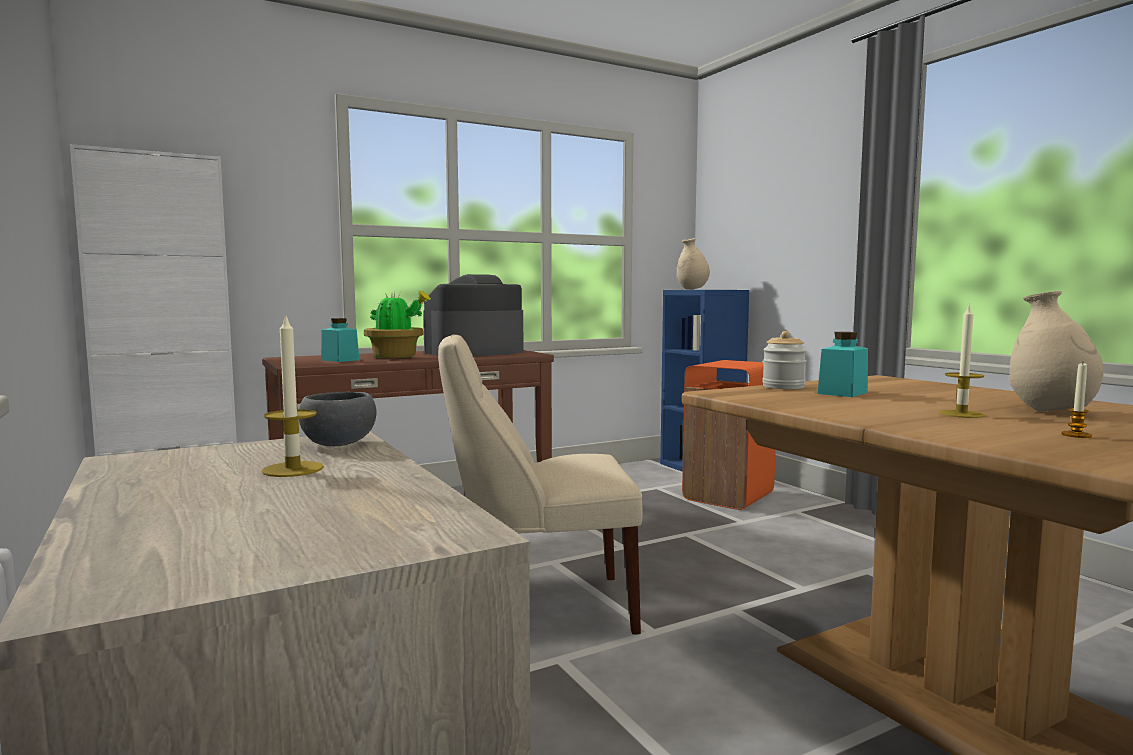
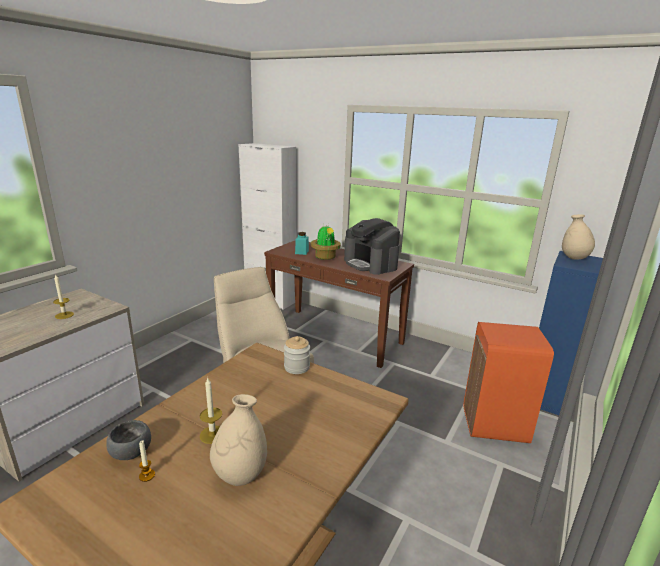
camera: 60 degrees right, 15 degrees up
grey bowl [299,392,376,446] -> grey bowl moved to [106,420,151,460]
coffee machine [423,274,524,356] -> coffee machine turned 150 degrees counterclockwise [344,218,400,275]
turquoise jar [818,332,868,397] -> none

